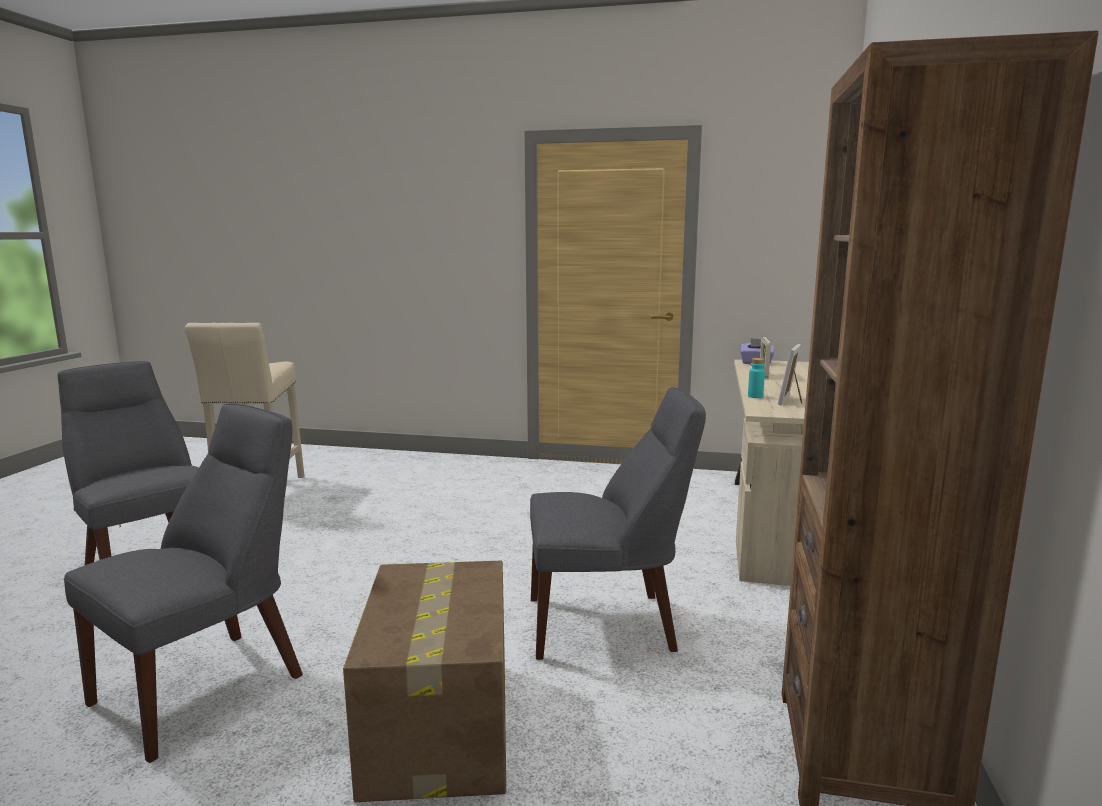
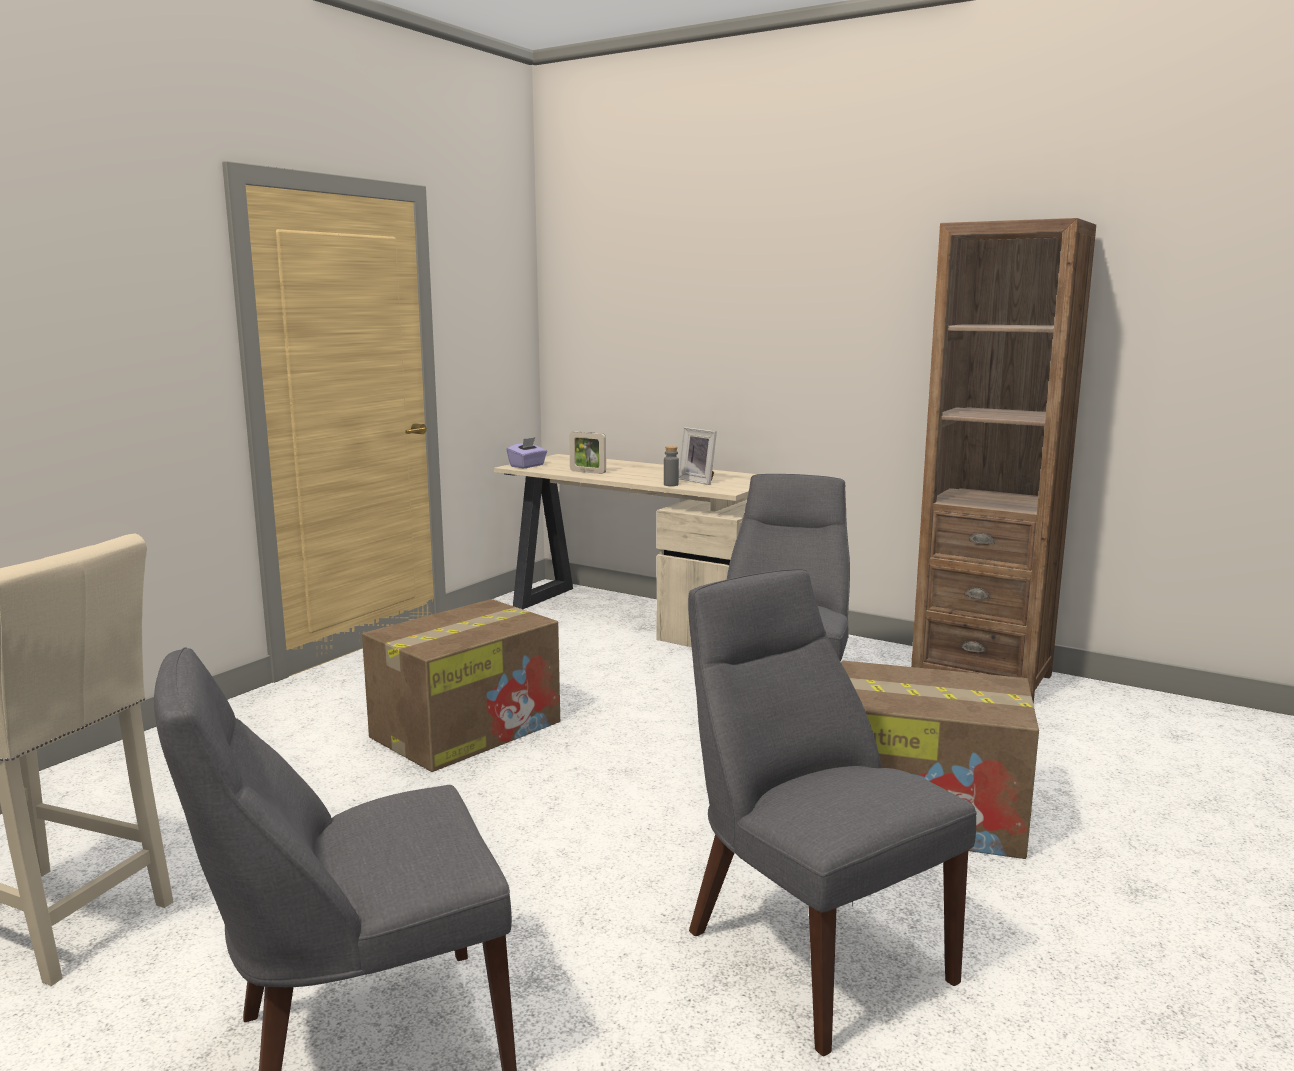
camera: 70 degrees left, 0 degrees up
turquoise bottle [748,358,765,398] -> grey bottle [664,446,679,486]
none -> cardboard box [362,599,560,772]

